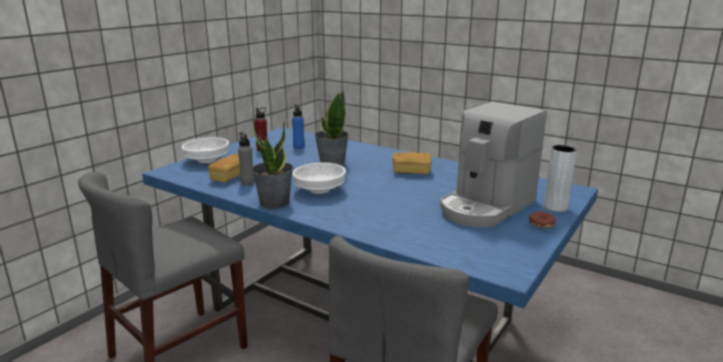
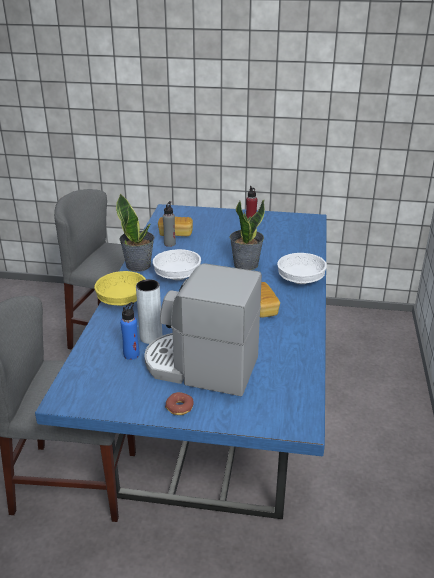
camera: 65 degrees right, 10 degrees up
white bowl [181,137,229,163] -> white bowl moved to [277,253,327,284]
blue bottle [292,105,305,149] -> blue bottle moved to [120,302,139,360]
grey vase [544,145,577,212] -> grey vase moved to [136,279,162,344]
none -> yellow bowl [94,271,146,306]

